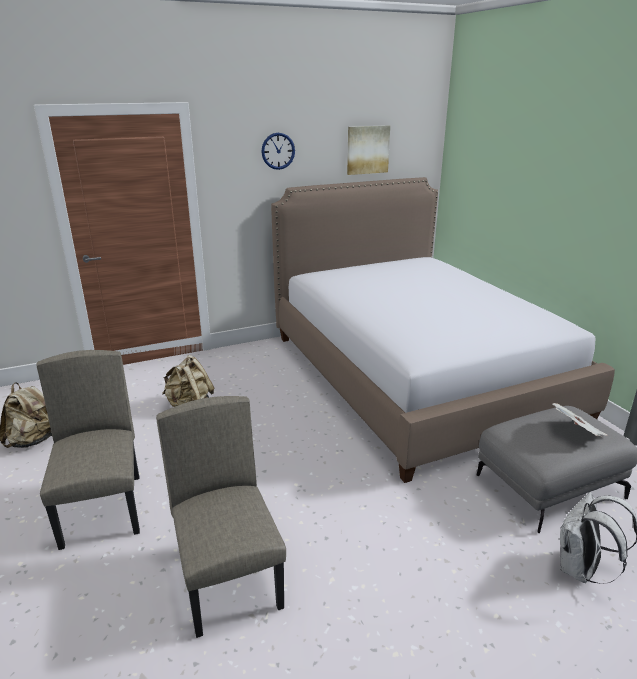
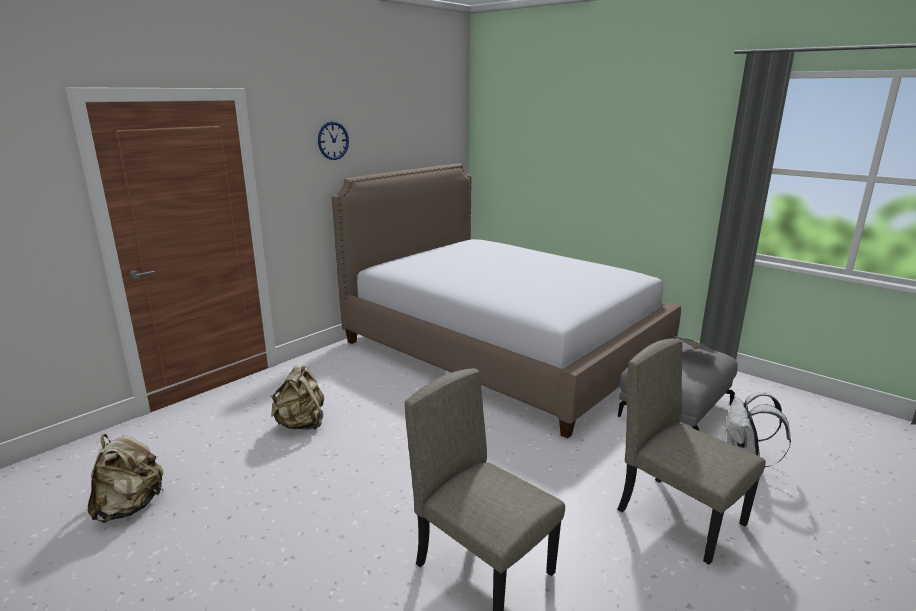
camera: 25 degrees left, 5 degrees down
beige chair [36,350,140,550] -> beige chair moved to [617,338,766,565]
picture [347,125,390,175] -> none

